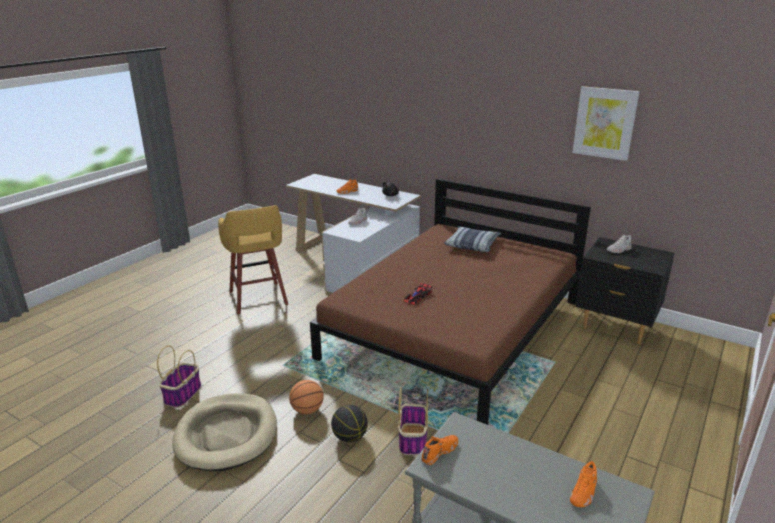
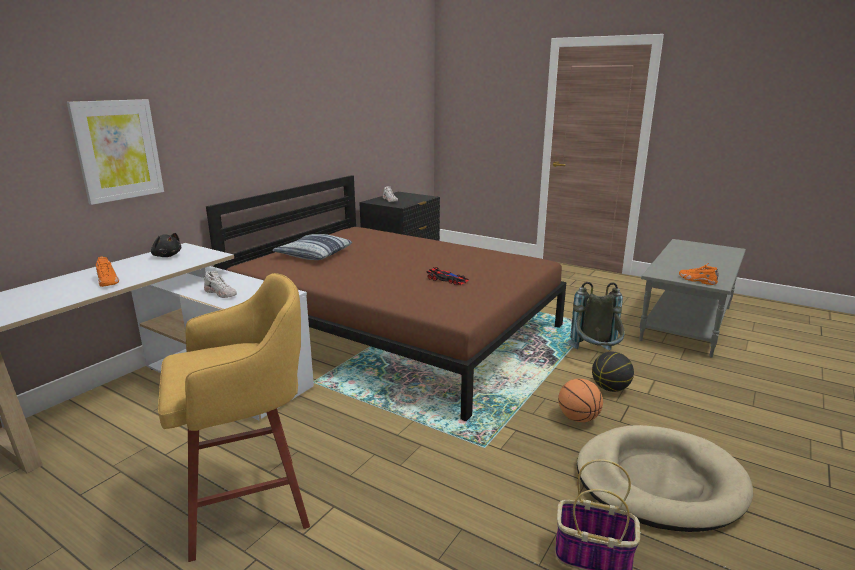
camera: 90 degrees left, 5 degrees down
basket [398,387,428,455] -> grey backpack [567,282,625,350]
orange shoe [570,461,597,507] -> none
picture [573,86,640,161] -> picture moved to [67,99,164,205]

